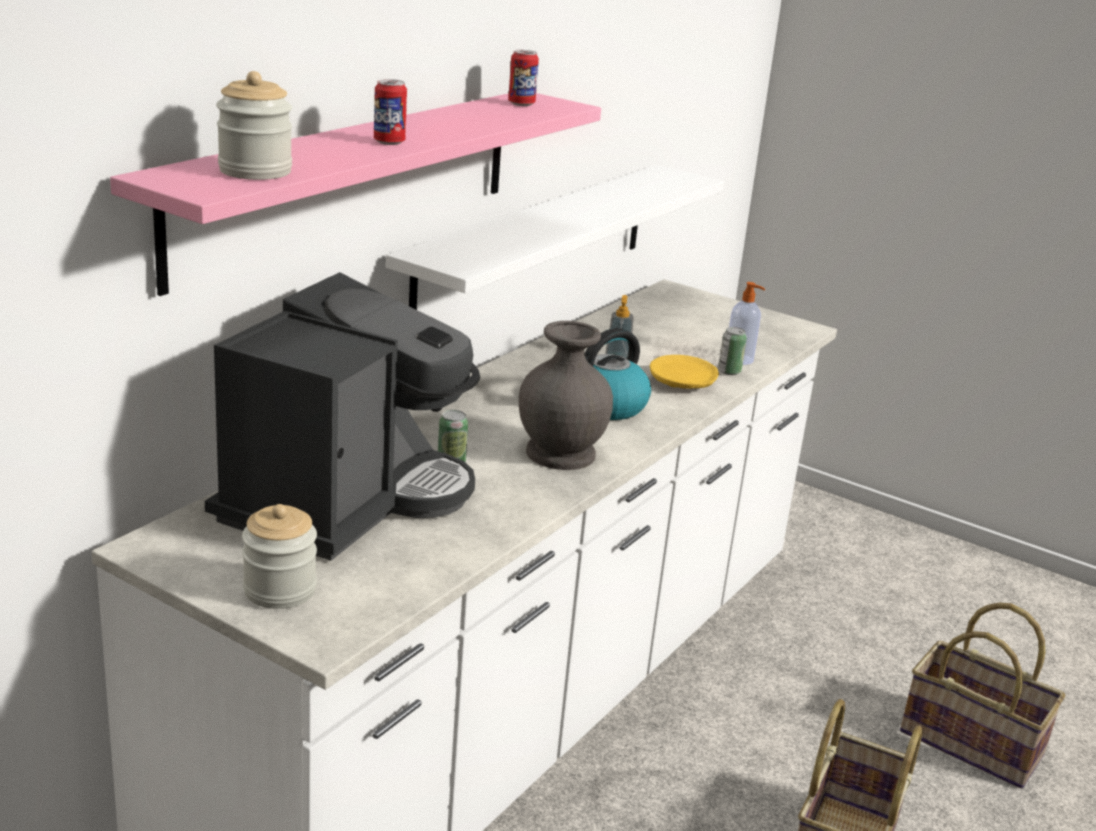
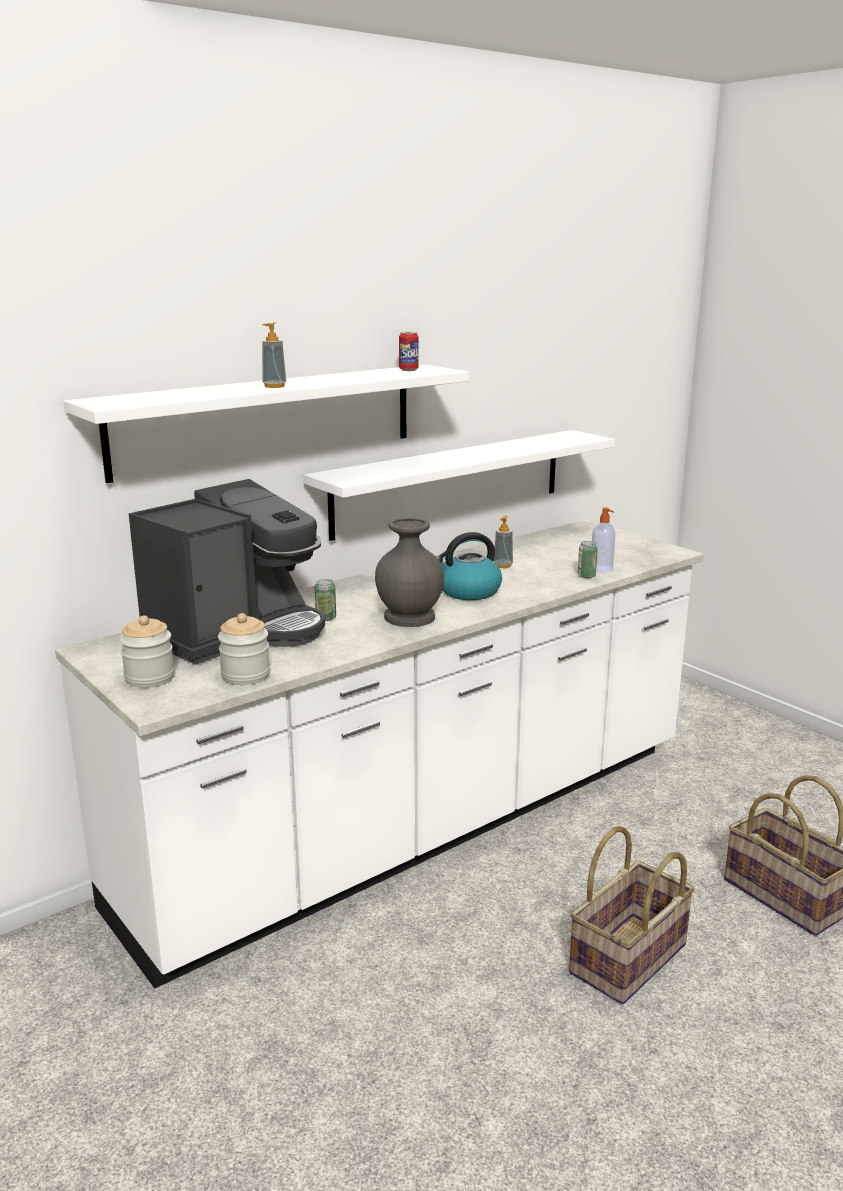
camera: 20 degrees right, 5 degrees down
pink shelf [110,93,601,296] -> white shelf [63,365,469,483]
jar [216,71,292,180] -> jar moved to [218,613,270,685]
can [374,79,407,145] -> soap dispenser [262,322,286,388]
yellow plate [650,355,719,389] -> none

